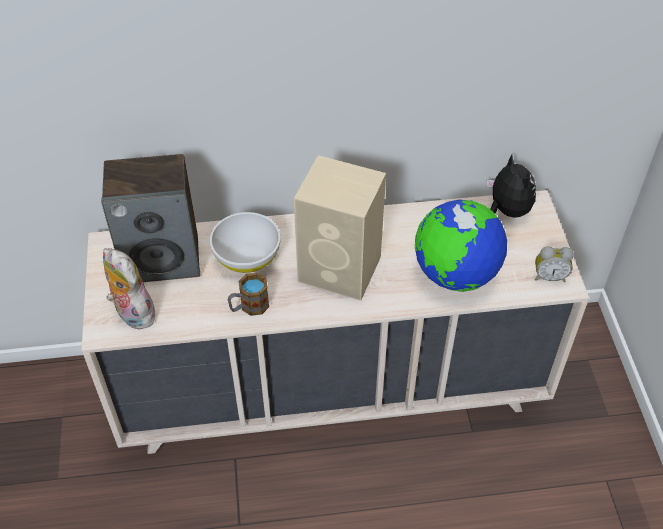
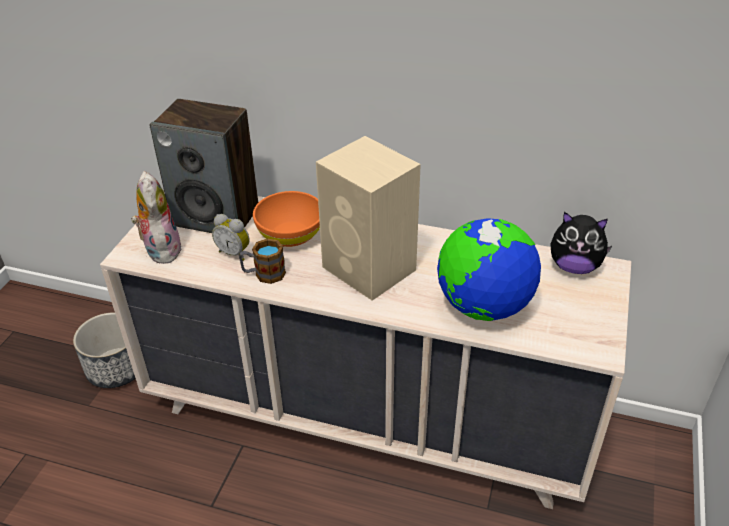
camera: 25 degrees right, 10 degrees down
white bowl [210,212,281,273] -> orange bowl [253,191,320,247]
plush toy [486,154,536,218] -> plush toy turned 105 degrees clockwise [550,212,612,274]
alarm clock [535,246,574,282] -> alarm clock moved to [212,214,249,261]
none -> planter [73,312,136,388]

